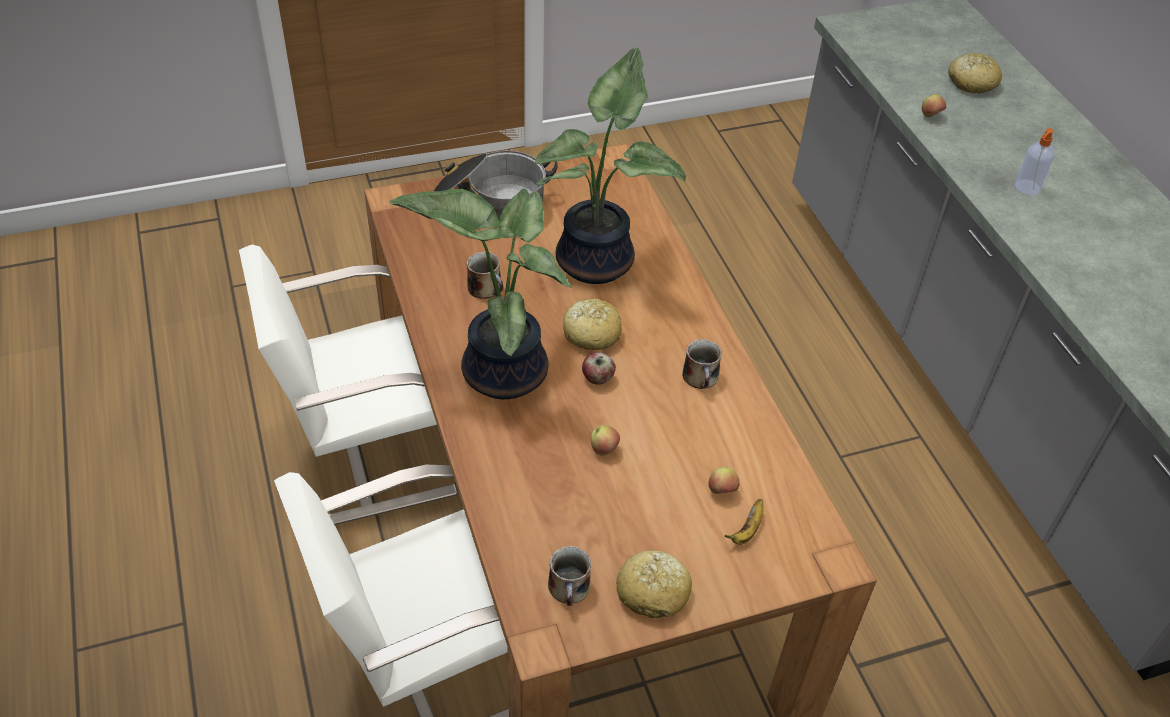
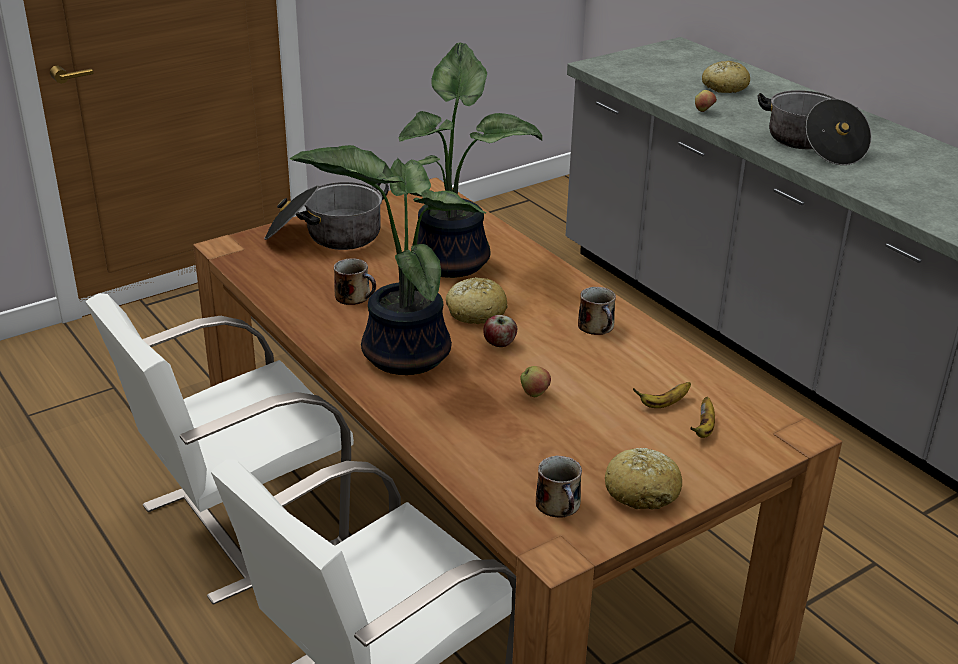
camera: 15 degrees left, 15 degrees down
apple [708,467,740,494] -> banana [633,382,691,408]
soap dispenser [1015,128,1054,195] -> cooking pot [757,90,872,165]

